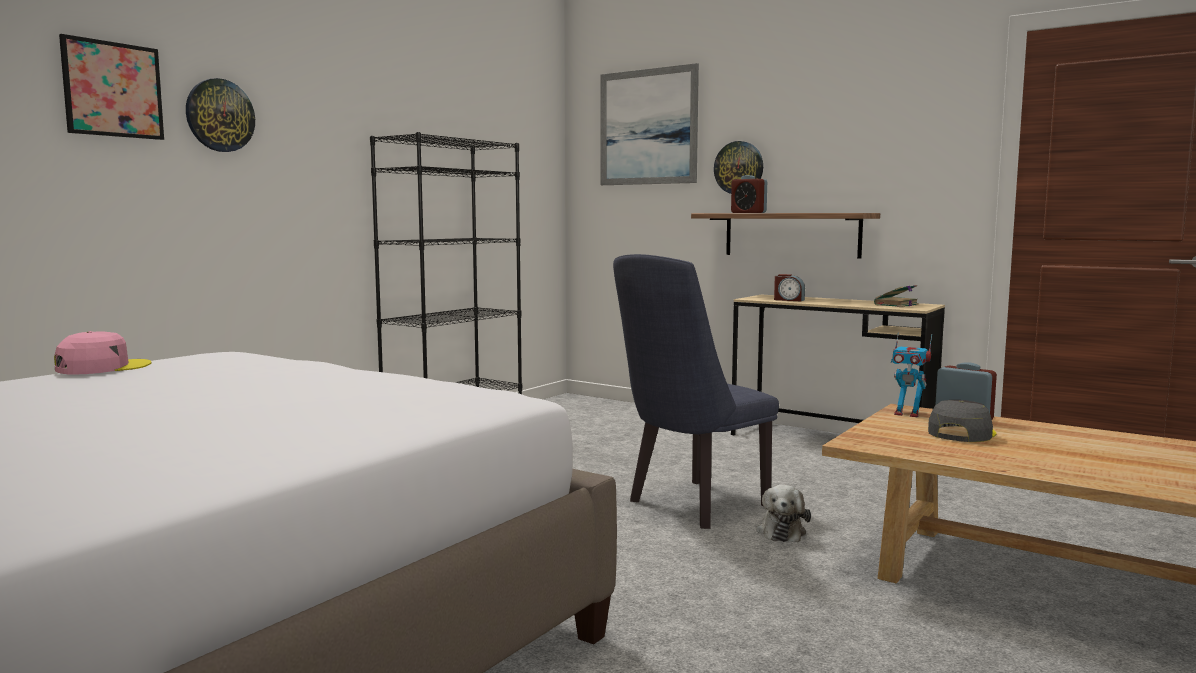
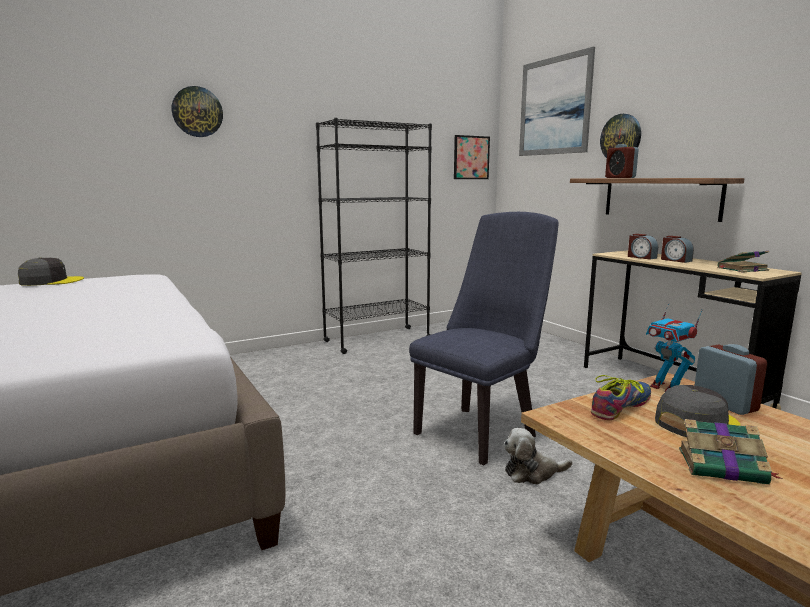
camera: 25 degrees right, 5 degrees up
pink cap [54,331,152,375] -> grey cap [18,257,84,286]
picture [59,34,164,140] -> picture moved to [454,135,490,179]
blue chair [613,254,779,529] -> blue chair turned 150 degrees clockwise [409,212,558,465]
plush toy [756,484,811,542] -> plush toy turned 45 degrees clockwise [503,428,572,485]
none -> shoe [591,375,651,420]
none -> alarm clock [661,236,694,263]
none -> book [679,419,783,485]

